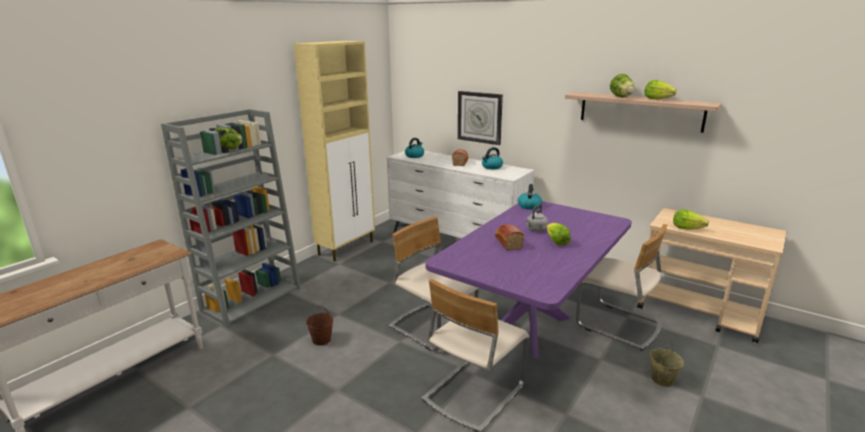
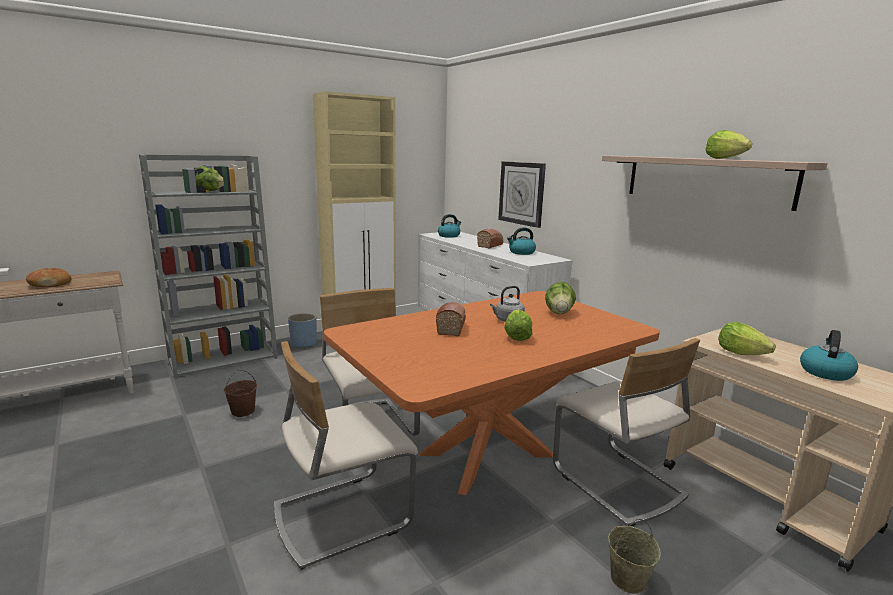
camera: 20 degrees right, 5 degrees down
purple dining table [426,201,632,359] -> orange dining table [324,291,660,495]
kettle [518,184,542,210] -> kettle moved to [800,330,858,381]
lettuce [610,74,634,97] -> lettuce moved to [545,282,576,315]
none -> bread [26,268,72,287]
none -> blue planter [288,313,317,348]

